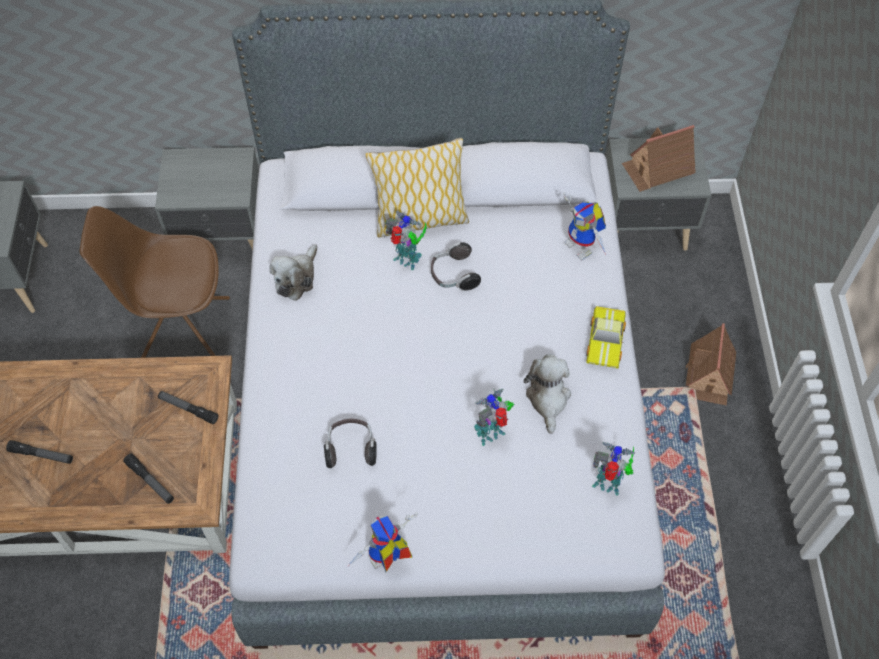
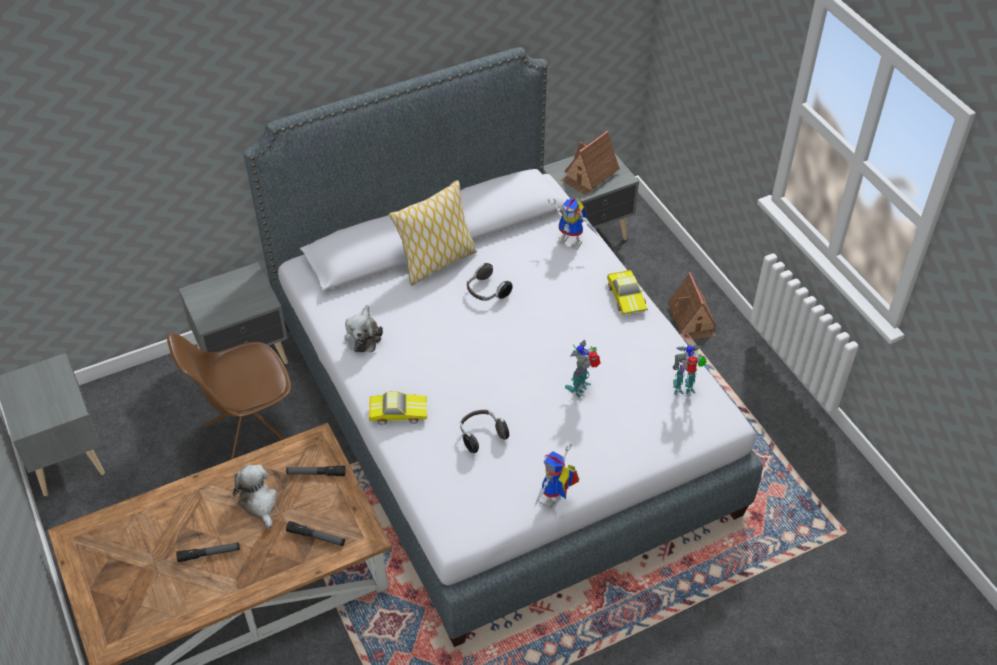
camera: 25 degrees left, 10 degrees down
toy robot [385,211,427,270] -> none
plush toy [524,354,571,434] -> plush toy moved to [233,465,277,529]
none -> toy car [369,391,427,425]

